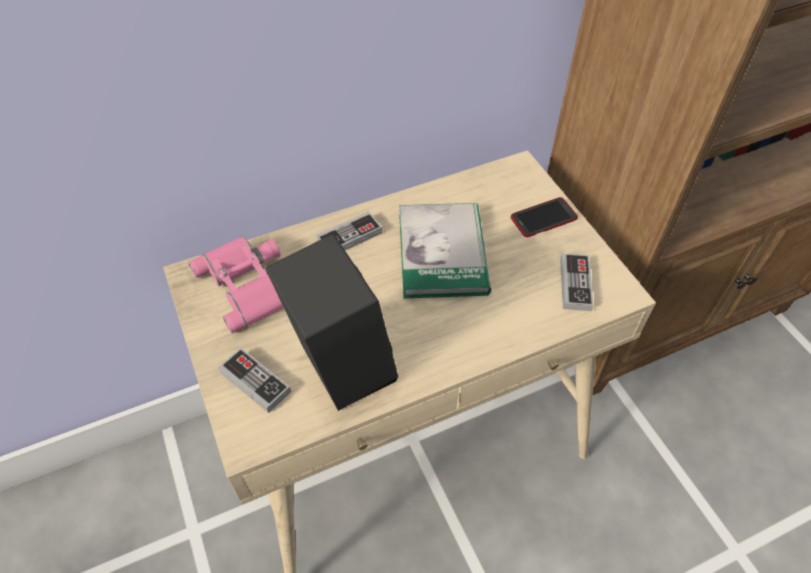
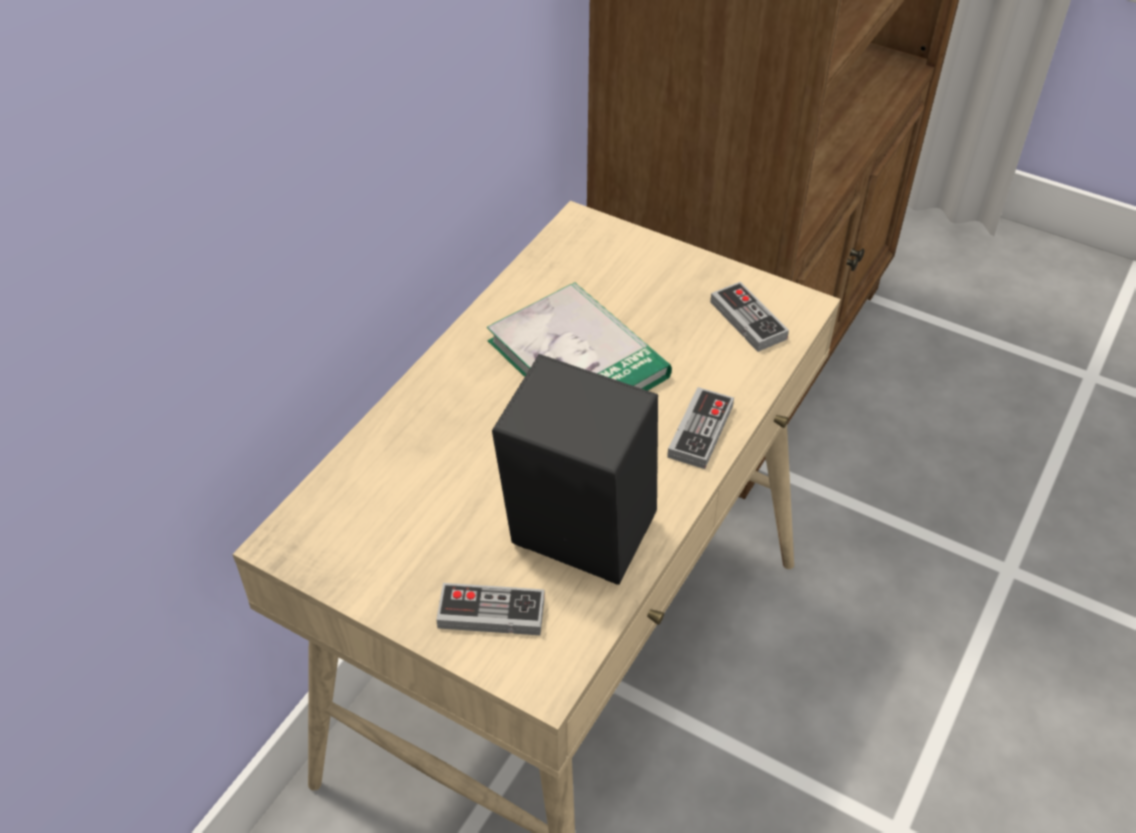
camera: 35 degrees left, 5 degrees down
pink binoculars [188,236,284,333] -> none
game controller [316,211,382,250] -> game controller moved to [667,387,734,469]
phone [511,197,578,237] -> none

